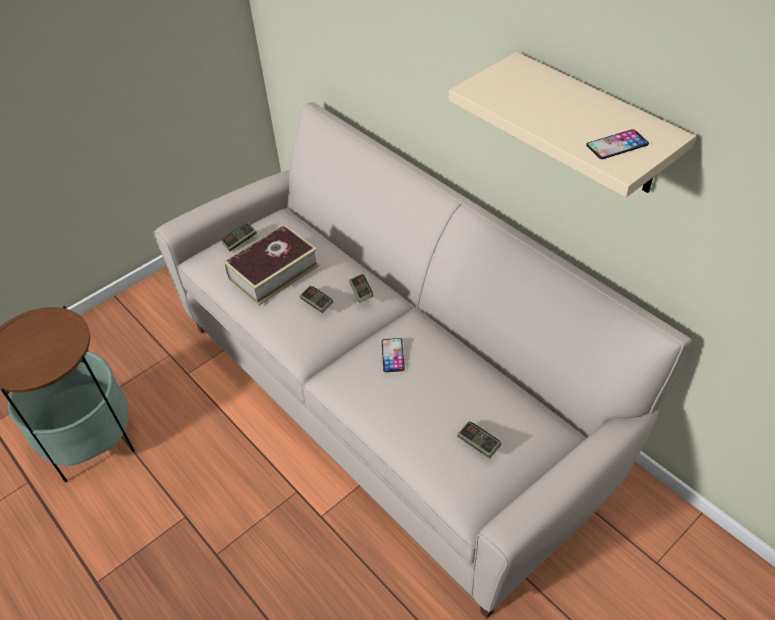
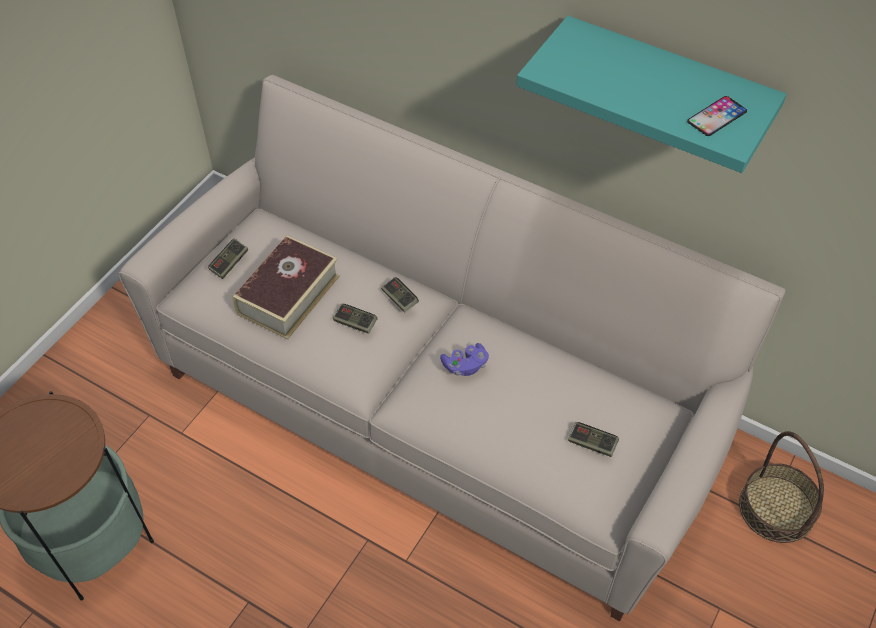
camera: 20 degrees left, 5 degrees up
phone [382,338,405,372] -> purple game controller [440,343,489,376]
beige shelf [449,52,696,197] -> turquoise shelf [516,16,787,173]
none -> basket [739,431,824,543]

